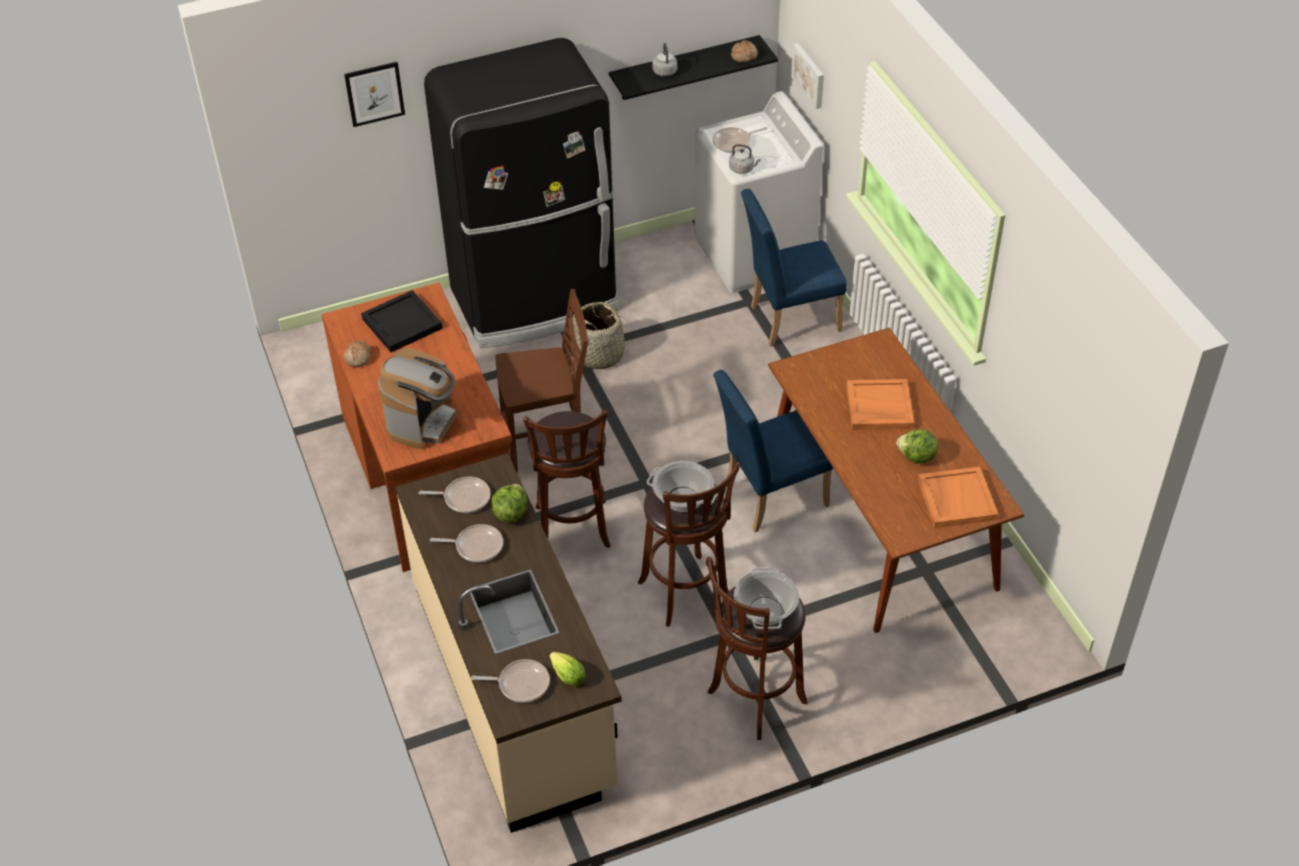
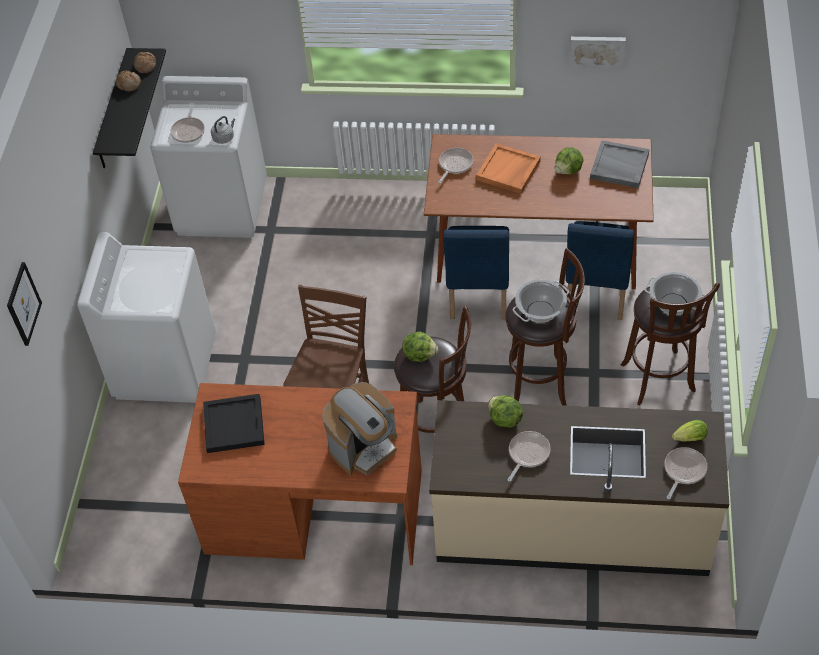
camera: 60 degrees left, 5 degrees up
bread [344,341,371,367] -> bread moved to [116,71,141,92]
coffee machine [378,348,457,449] -> coffee machine turned 90 degrees clockwise [322,382,397,475]
frying pan [419,477,490,513] -> frying pan moved to [438,148,473,183]
black fridge [424,38,618,348] -> white washing machine [77,232,216,403]
basket [572,302,636,369] -> none
grey kettle [652,43,677,76] -> none
blue chair [741,189,847,346] -> blue chair moved to [566,221,634,320]
picture [791,43,824,109] -> picture moved to [570,37,626,69]
orange tray [918,467,998,528] -> grey tray [590,140,649,188]
none -> lettuce [402,331,438,362]

